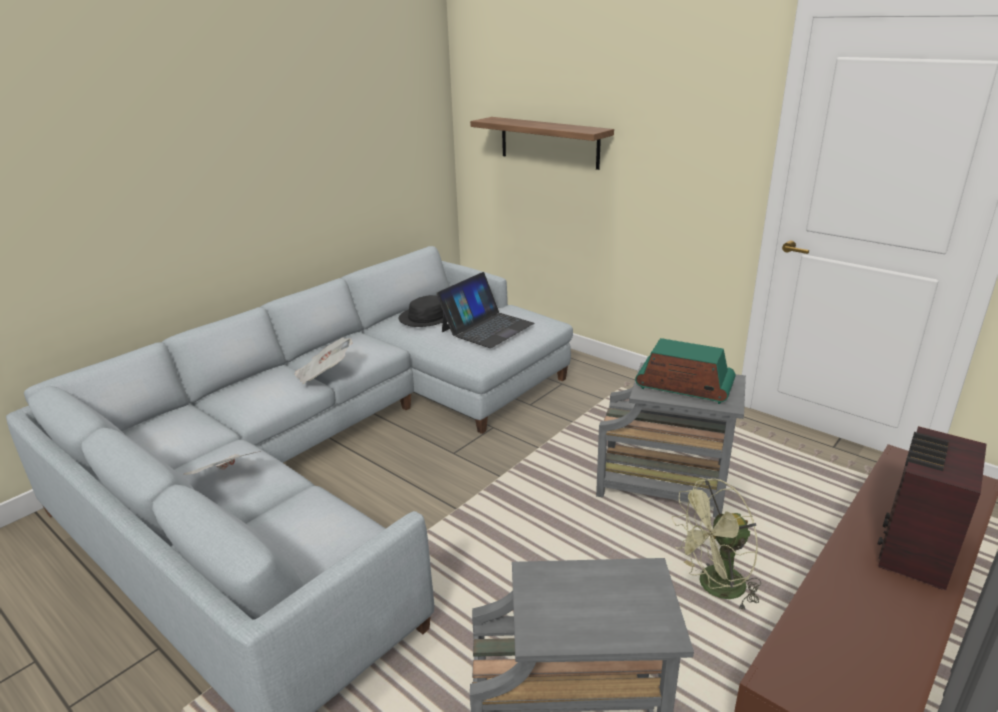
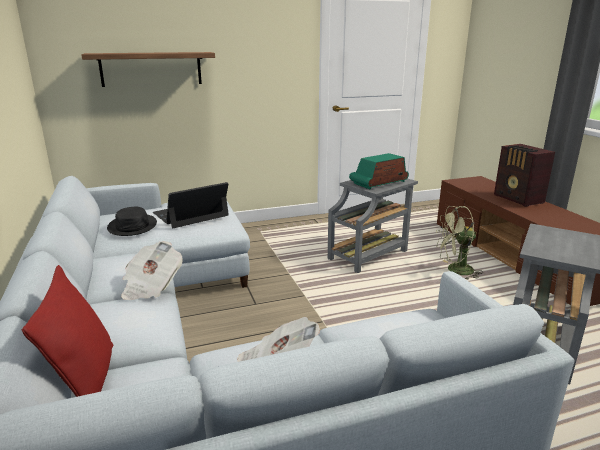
camera: 60 degrees left, 5 degrees down
laptop [436,272,534,348] -> laptop turned 105 degrees counterclockwise [153,182,229,228]
green fan [672,478,761,612] -> green fan turned 75 degrees clockwise [436,206,483,280]
none -> red pillow [22,265,113,397]

